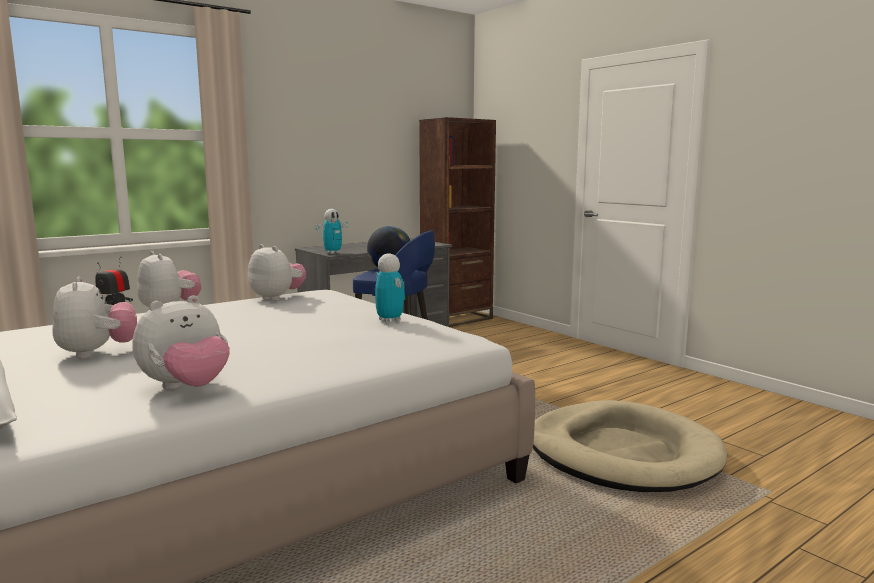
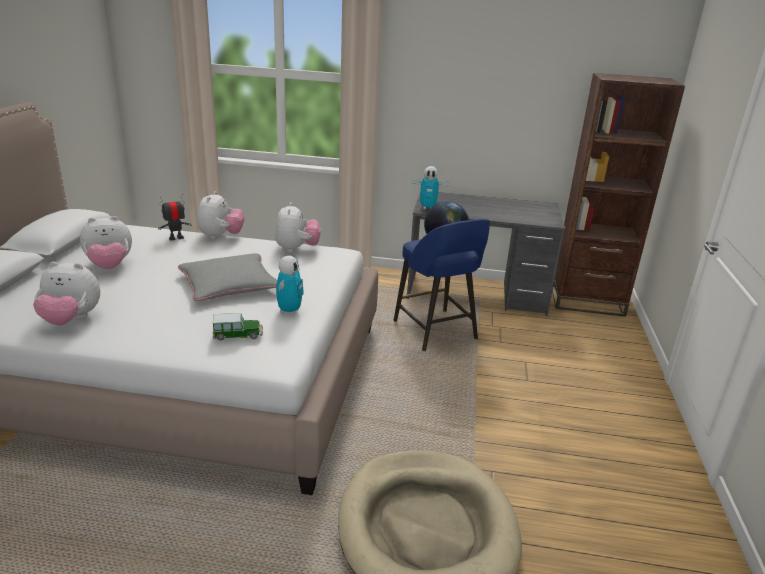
camera: 45 degrees right, 15 degrees up
plush toy [52,277,137,359] -> plush toy turned 45 degrees clockwise [80,216,132,269]
none -> grey pillow [178,253,277,301]
none -> toy car [213,313,263,340]

